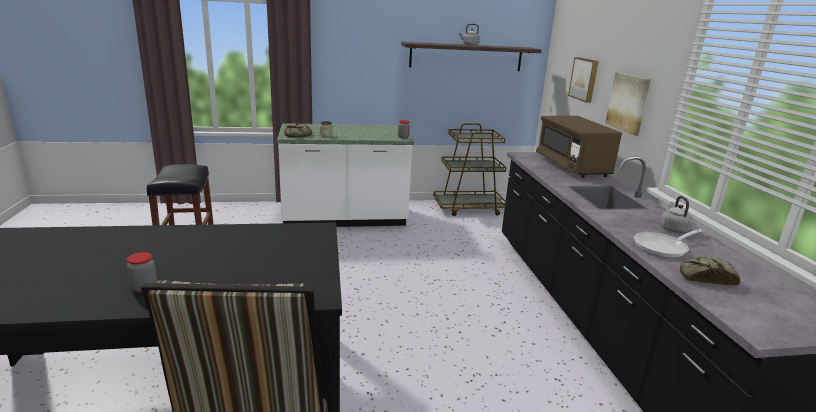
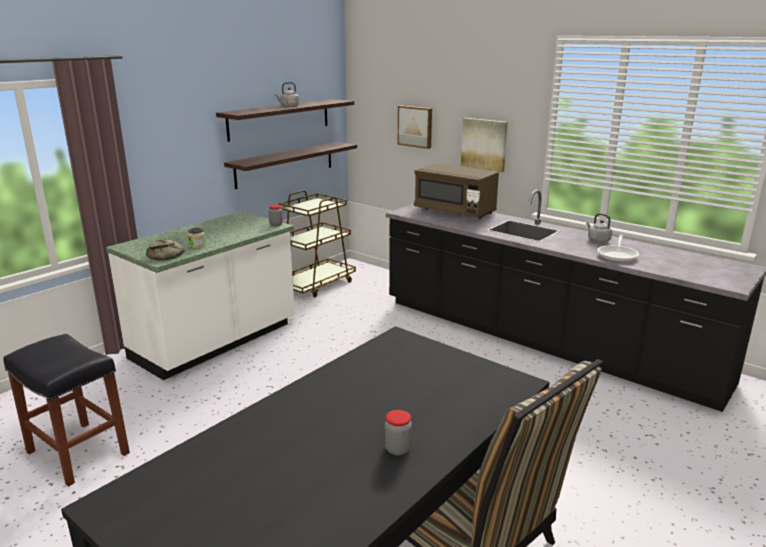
camera: 40 degrees left, 0 degrees up
bread [680,257,740,285] -> none
none -> shelf [224,142,357,189]

